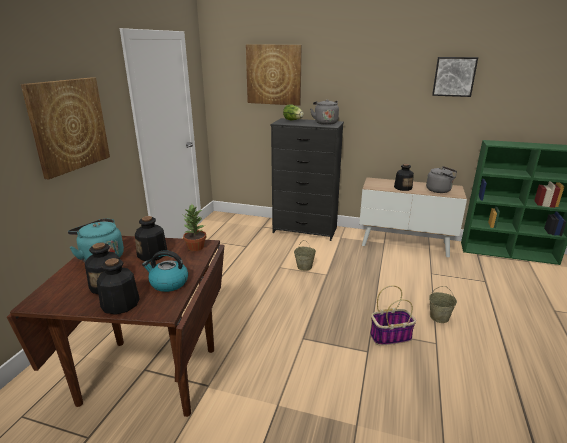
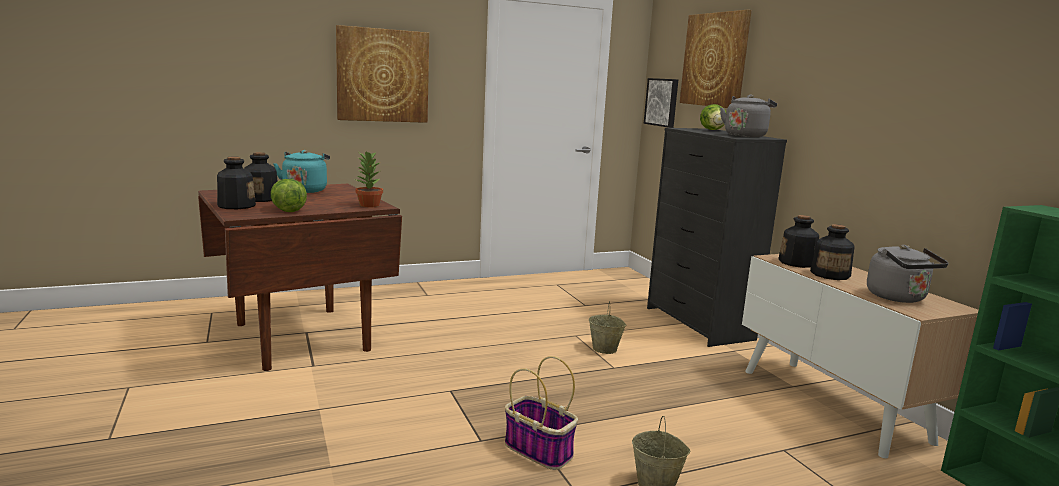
camera: 50 degrees right, 10 degrees down
bottle [135,216,168,261] -> bottle moved to [778,215,819,268]
kettle [142,250,188,292] -> lettuce [271,179,307,212]
picture [432,57,478,97] -> picture moved to [644,78,678,128]

